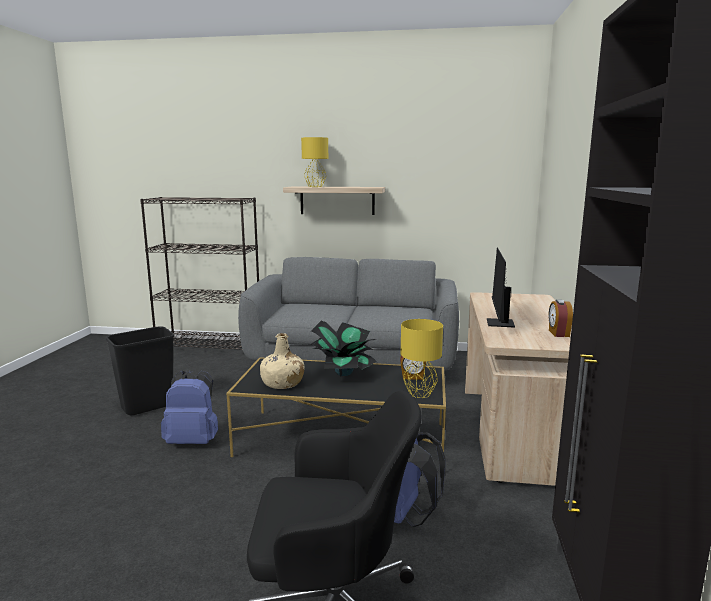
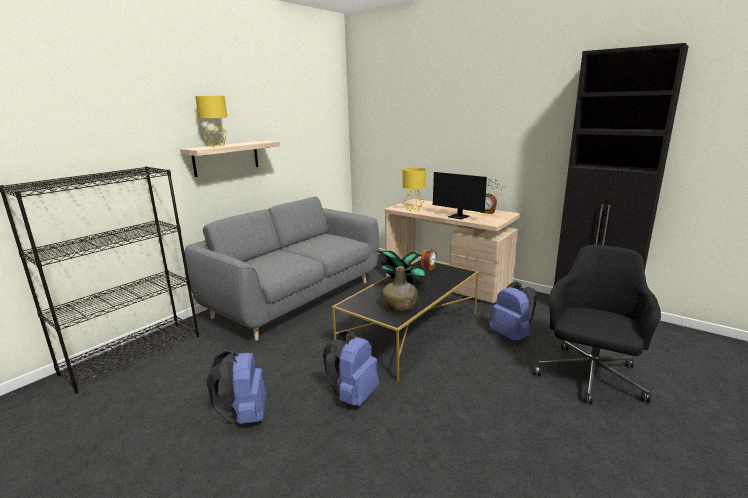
camera: 60 degrees left, 5 degrees up
black trash can [106,326,175,415] -> blue backpack [207,350,267,424]
beige bottle [260,333,305,389] -> green bottle [382,266,418,312]
yellow table lamp [401,319,443,398] -> yellow table lamp moved to [402,168,426,212]

